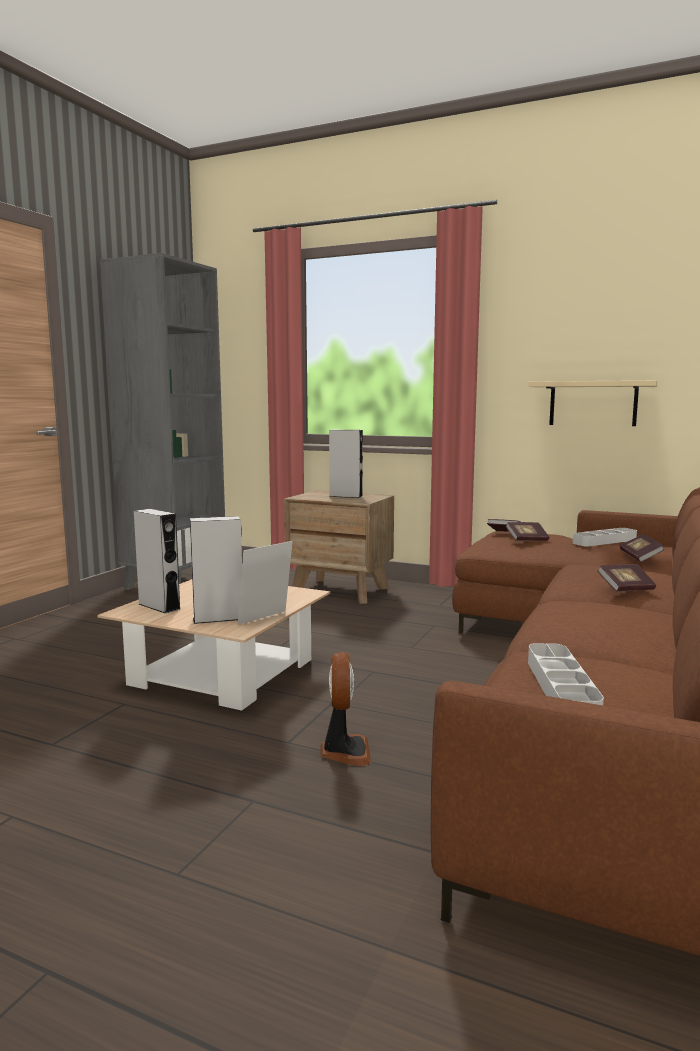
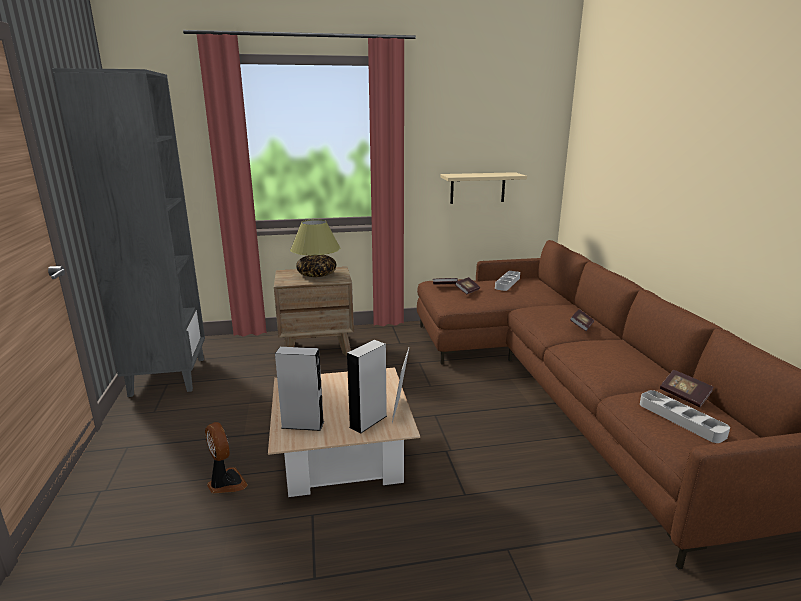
camera: 35 degrees left, 10 degrees up
fan [321,652,371,766] -> fan moved to [205,422,248,494]
grey speaker [329,430,363,498] -> table lamp [290,219,340,277]
book [620,534,665,562] -> book moved to [660,370,714,407]

